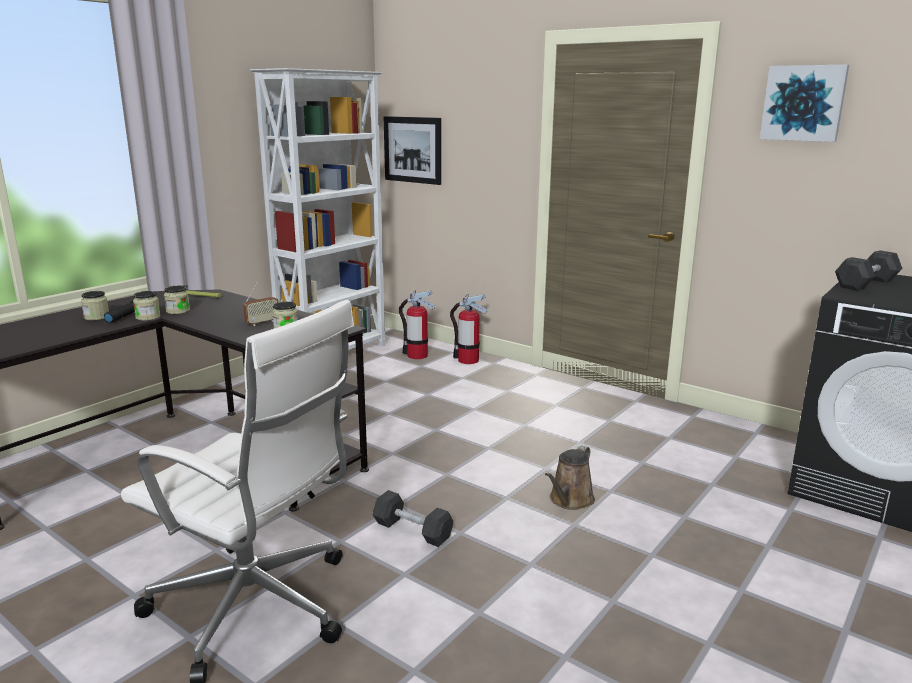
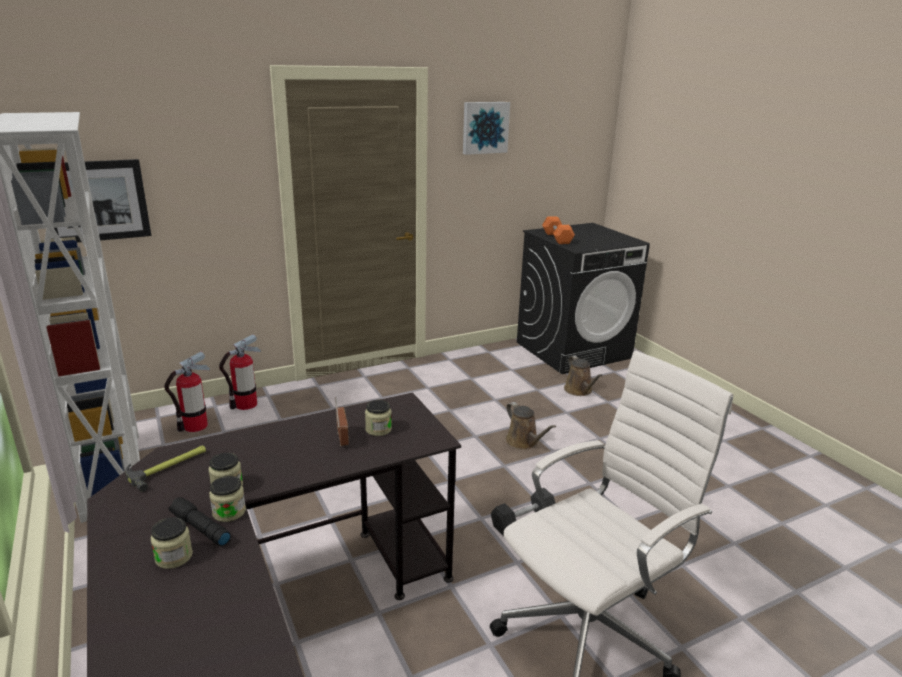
camera: 65 degrees left, 5 degrees up
grey dumbbell [835,250,903,291] -> orange dumbbell [542,216,575,244]
none -> brown watering can [564,356,603,396]

